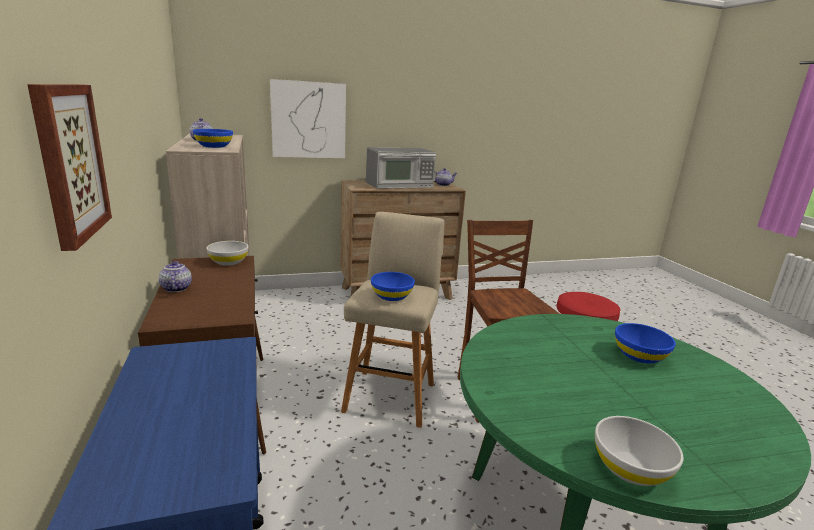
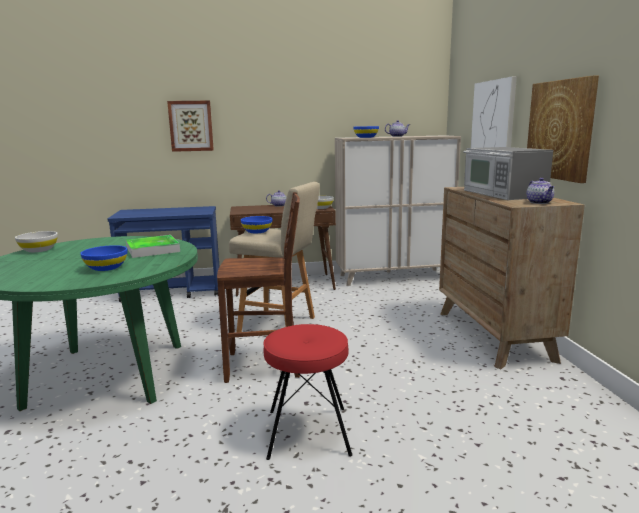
camera: 100 degrees right, 5 degrees down
none -> tray [126,235,180,258]
none -> picture [527,75,599,183]

